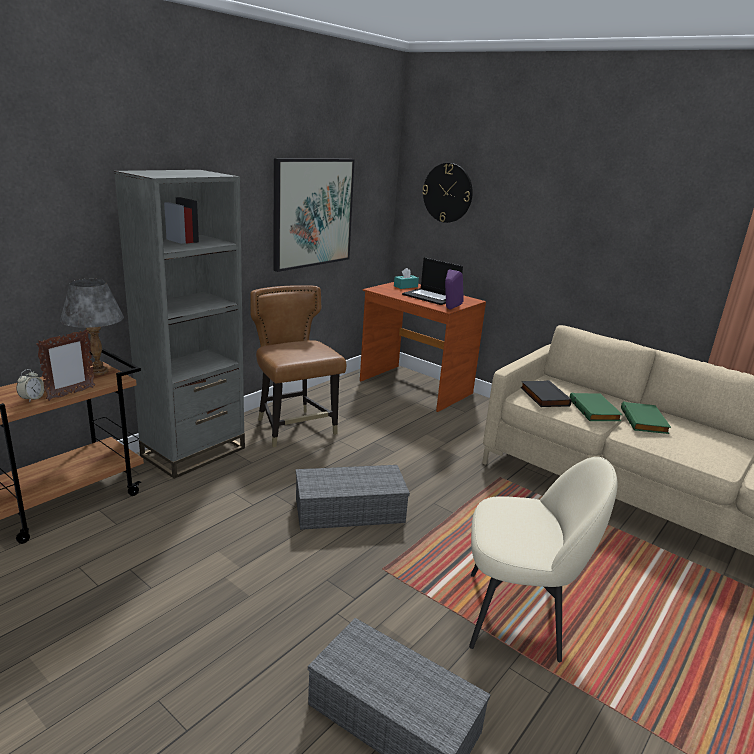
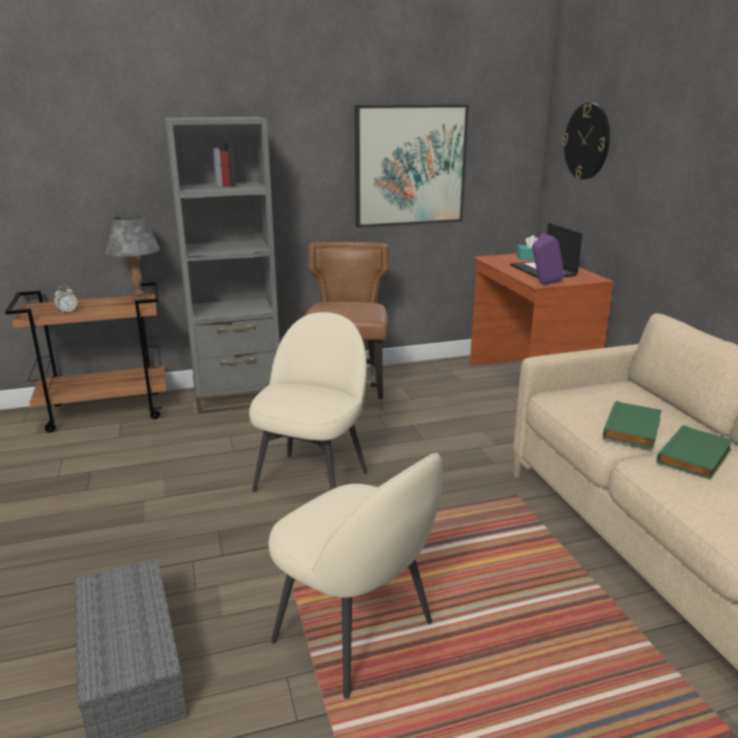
camera: 35 degrees right, 0 degrees up
picture frame [36,329,95,401] -> none
grey storage box [296,465,410,530] -> beige chair [249,312,368,492]
black book [520,380,572,407] -> none

